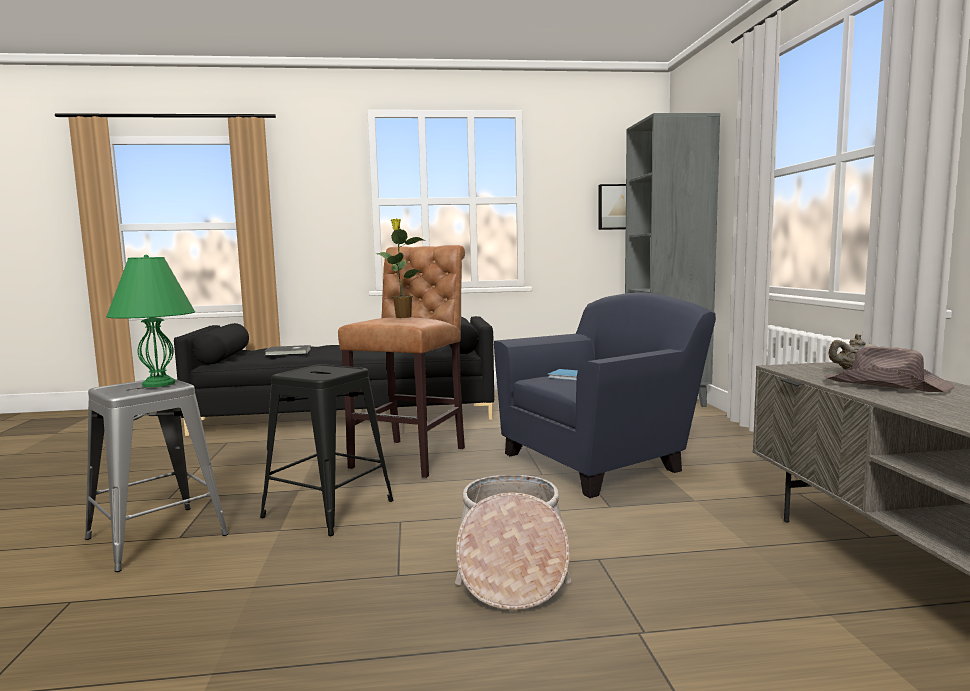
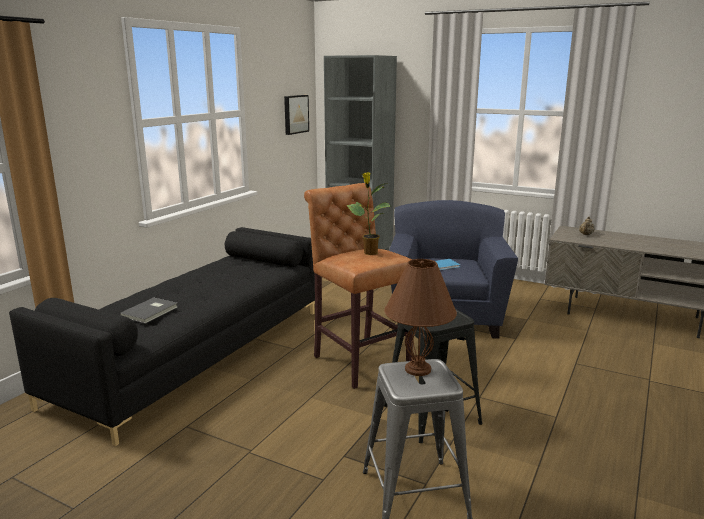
camera: 55 degrees left, 10 degrees up
green table lamp [106,255,195,387] -> brown table lamp [384,259,457,376]
basket [455,475,571,610] -> none
brown hat [824,346,955,392] -> none

